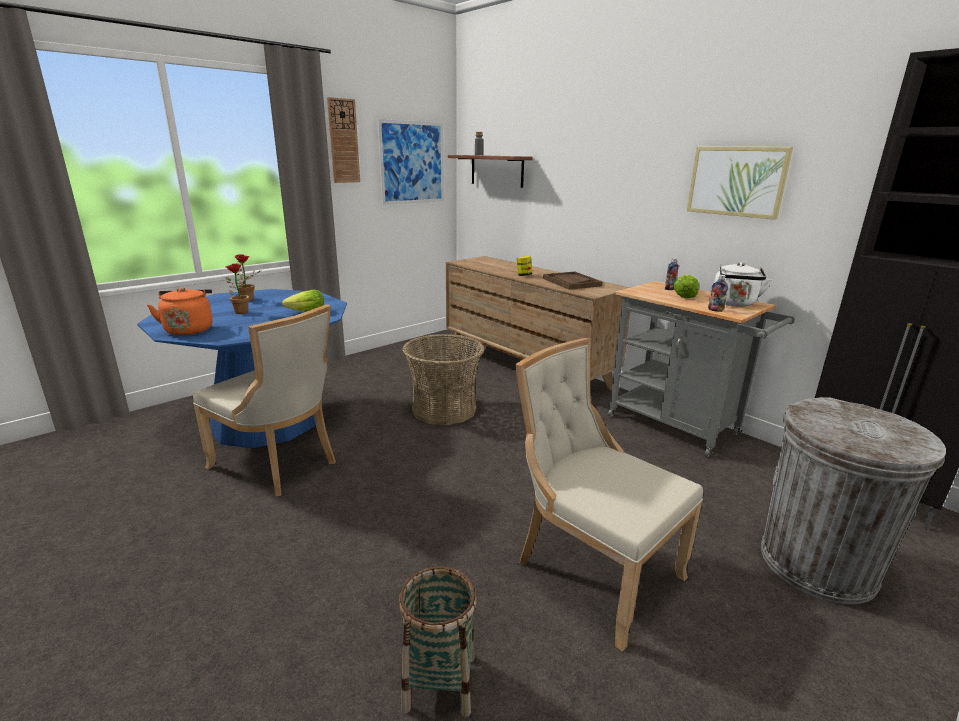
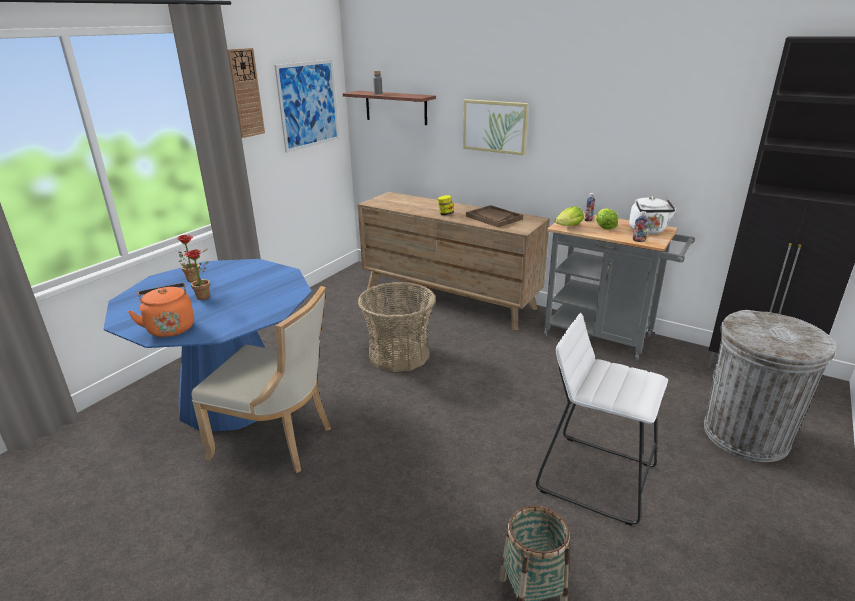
camera: 15 degrees left, 5 degrees up
lettuce [282,290,324,312] -> lettuce moved to [555,206,584,226]
beige chair [515,338,703,652] -> white stool [536,313,668,526]
picture [687,147,793,220] -> picture moved to [463,99,528,155]

